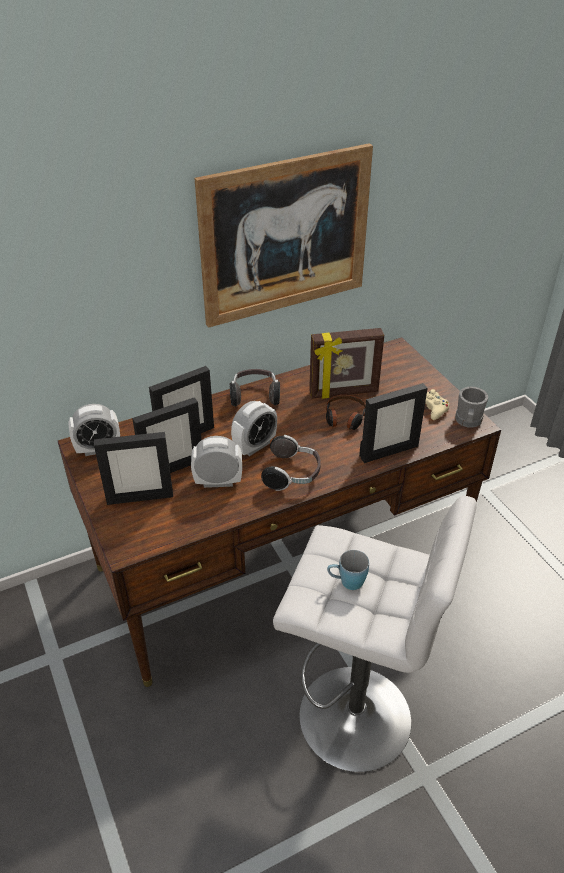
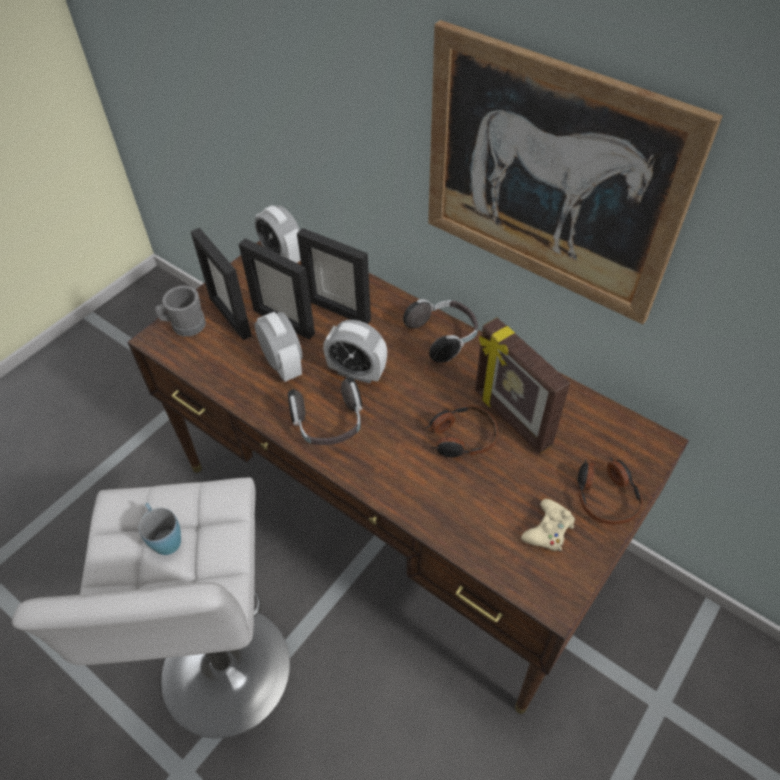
camera: 65 degrees right, 10 degrees up
picture frame [359,383,428,463] -> none
grey mug [455,387,488,428] -> grey mug moved to [156,286,206,337]
none -> headphones [577,456,643,525]

